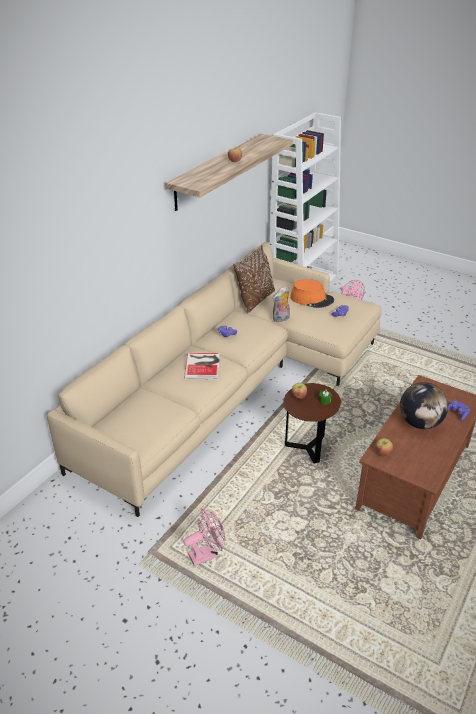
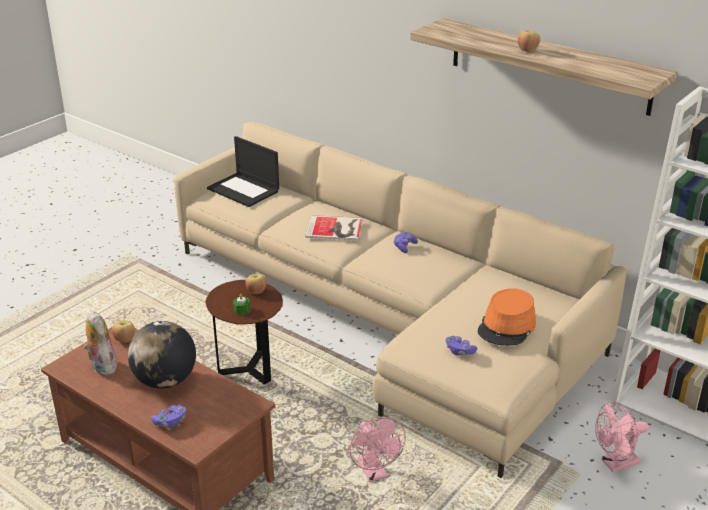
camera: 95 degrees right, 5 degrees down
pink fan [183,509,226,566] -> pink fan moved to [350,417,406,482]
brown pillow [233,245,275,314] -> none
plush toy [272,286,290,322] -> plush toy moved to [83,311,117,375]
none -> laptop [207,136,279,207]

